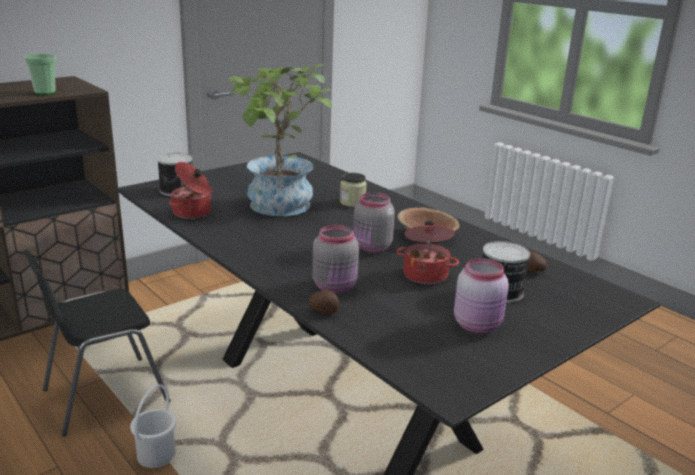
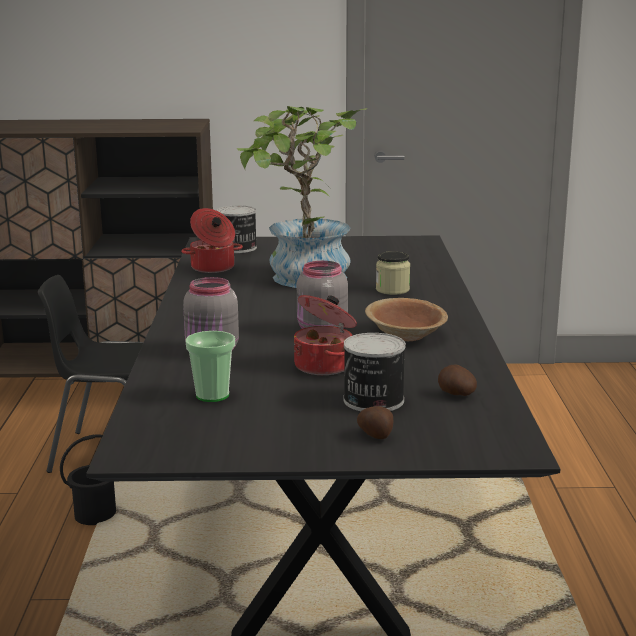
camera: 40 degrees right, 5 degrees down
cup [24,54,56,95] -> cup moved to [185,331,235,402]
white bucket [130,384,176,468] -> black bucket [60,434,116,525]
potato [309,290,339,314] -> potato moved to [357,406,393,439]
pink jar [454,258,508,333] -> none

